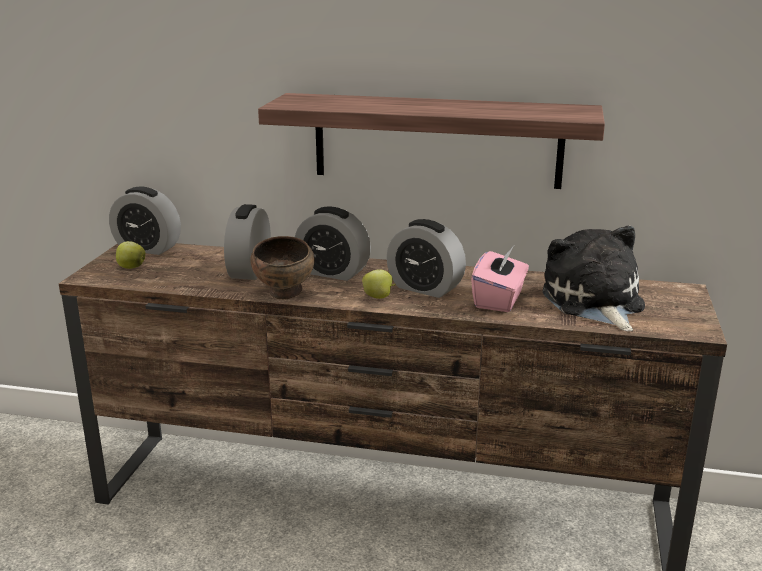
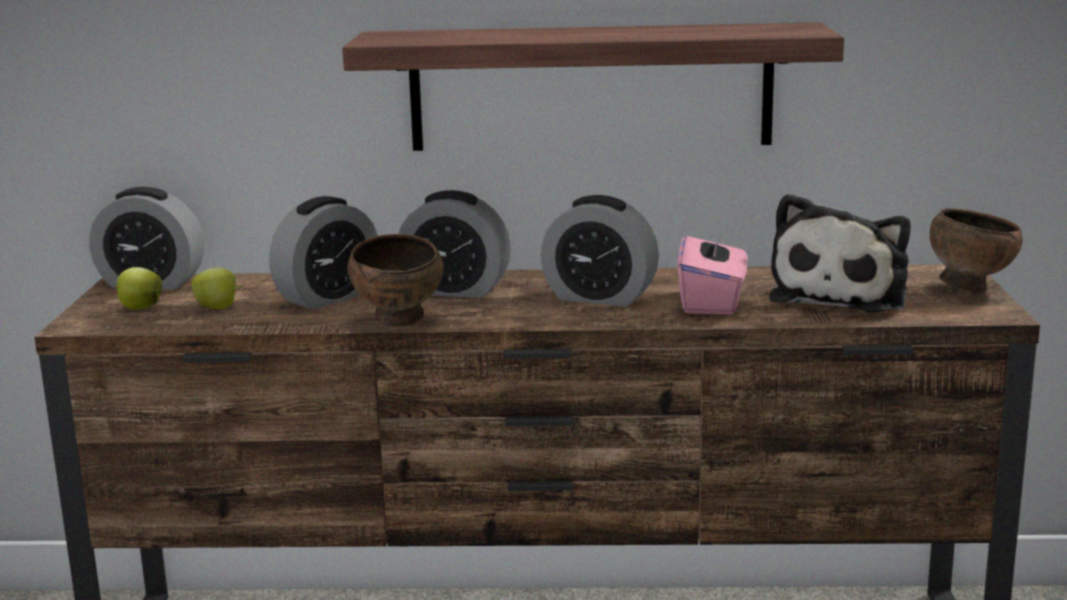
camera: 10 degrees left, 5 degrees down
alarm clock [224,204,271,280] -> alarm clock turned 135 degrees counterclockwise [269,196,378,310]
apple [362,269,396,299] -> apple moved to [191,267,241,309]
plush toy [542,225,645,331] -> plush toy turned 135 degrees counterclockwise [769,193,911,312]
none -> brown bowl [930,208,1023,293]

